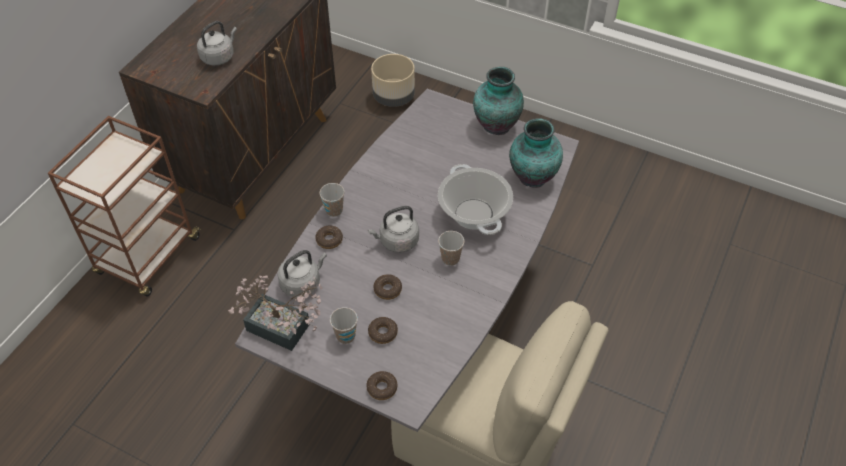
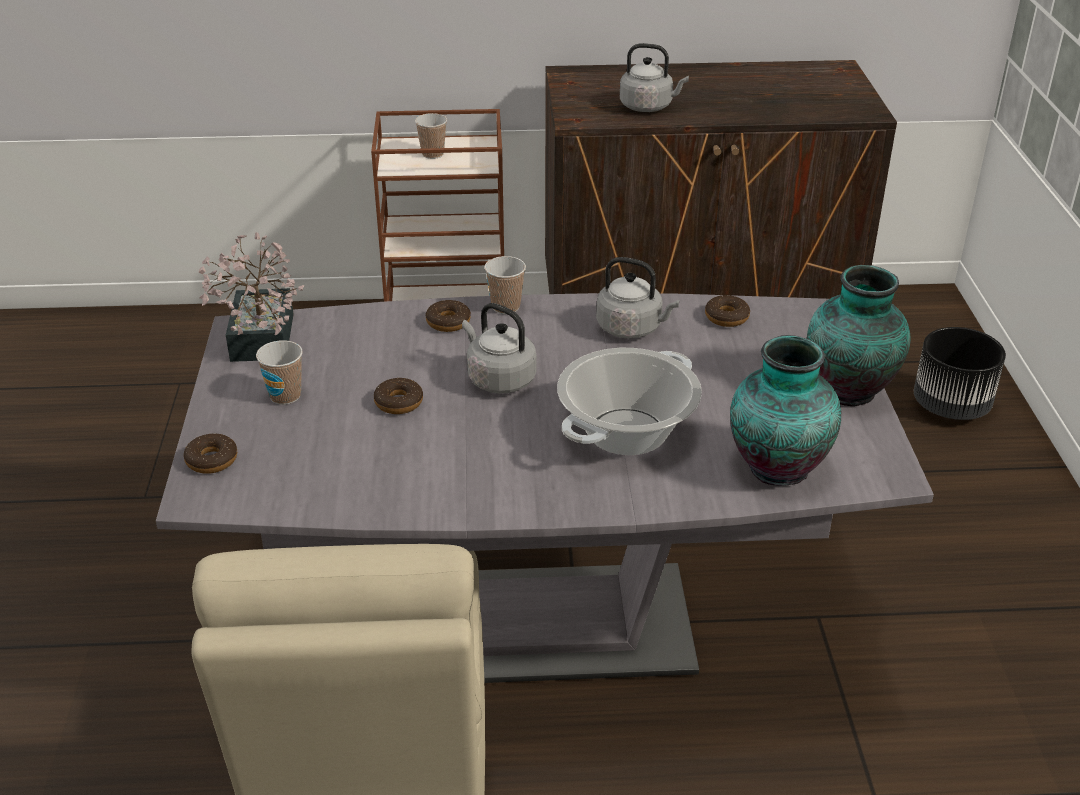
camera: 60 degrees right, 15 degrees down
grey kettle [278,250,327,297] -> grey kettle moved to [596,257,679,339]
donut [368,317,398,344] -> donut moved to [705,295,750,327]
beige planter [371,54,415,107] -> black planter [914,327,1006,420]
cup [438,231,464,266] -> cup moved to [415,113,447,159]

